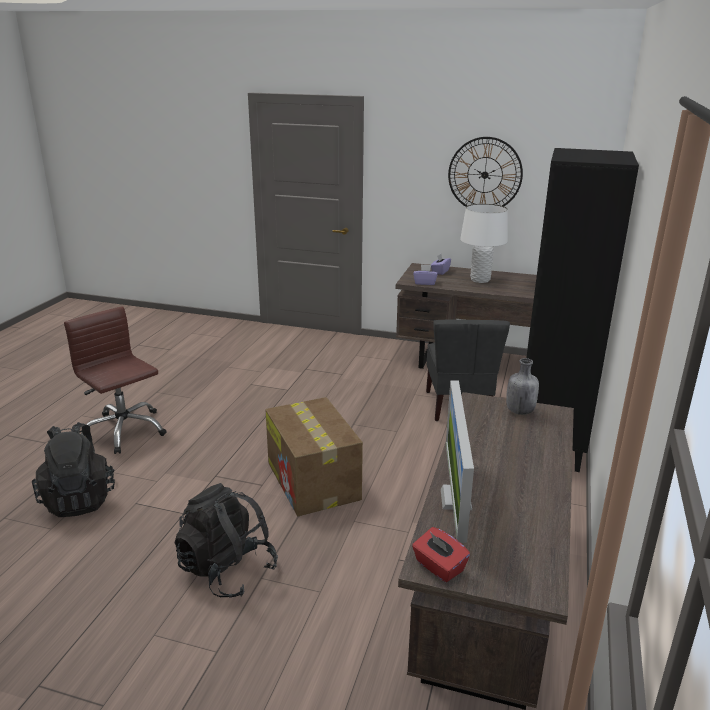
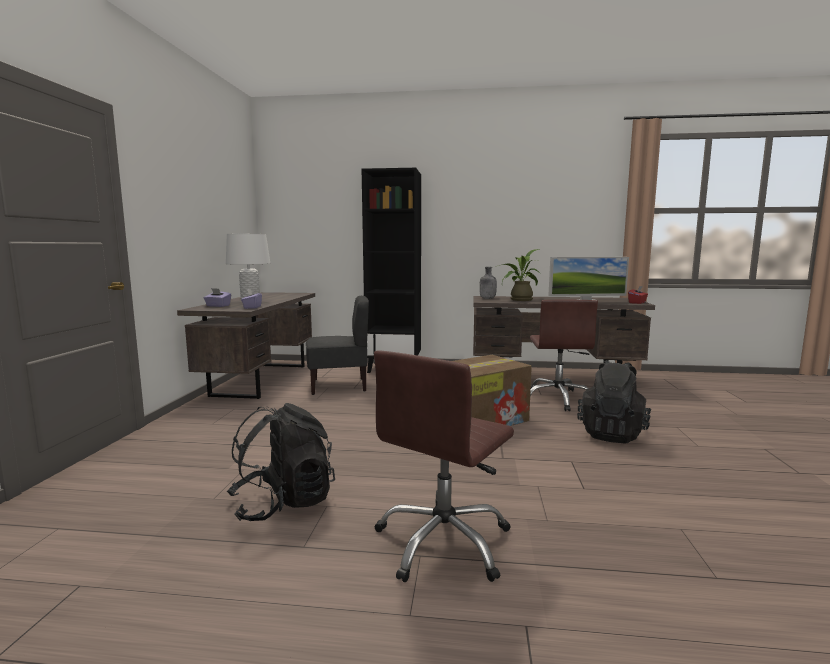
camera: 100 degrees left, 15 degrees down
black backpack [32,422,115,517] -> black backpack moved to [227,403,335,521]
wall clock [448,137,523,207] -> none
none -> potted plant [495,249,540,301]
none -> brown office chair [530,300,598,411]

